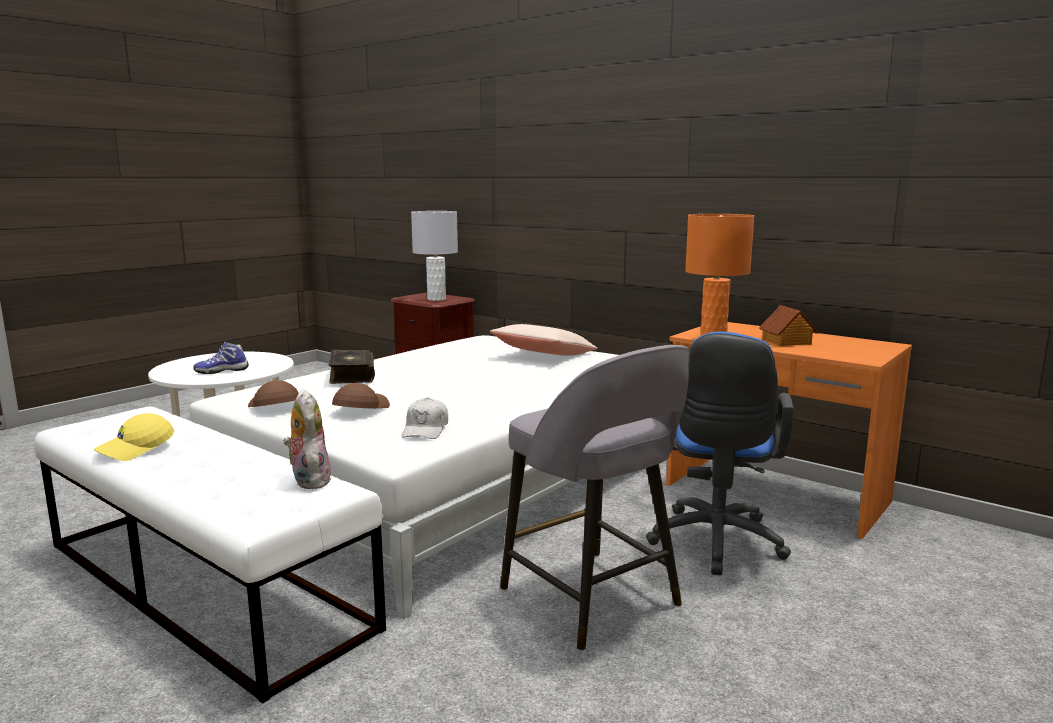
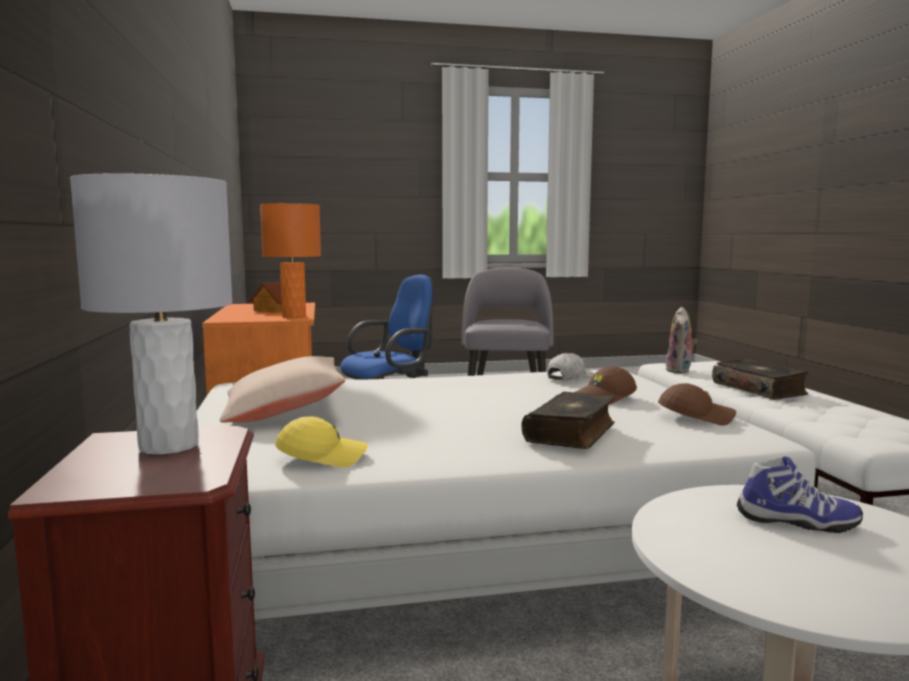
camera: 140 degrees left, 5 degrees down
yellow cap [94,413,174,461] -> yellow cap moved to [275,416,368,467]
brown cap [248,380,299,407] -> brown cap turned 90 degrees counterclockwise [658,383,736,426]
none -> book [712,359,809,400]

